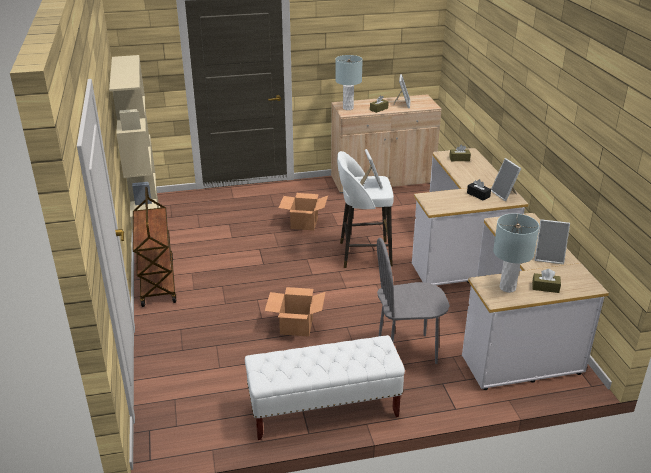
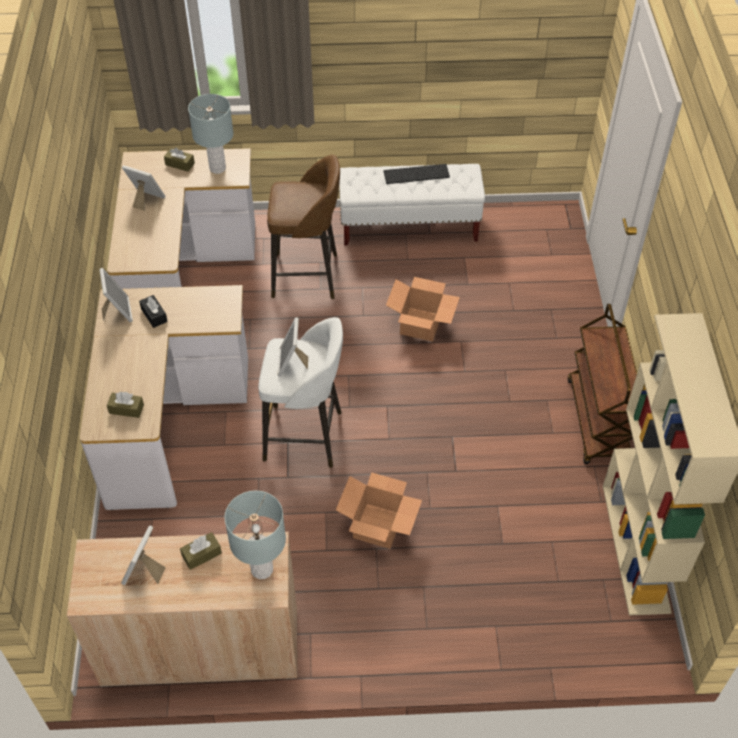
camera: 170 degrees left, 20 degrees up
grey chair [377,238,450,364] -> brown stool [267,155,340,299]
none -> keyboard [384,164,450,184]

